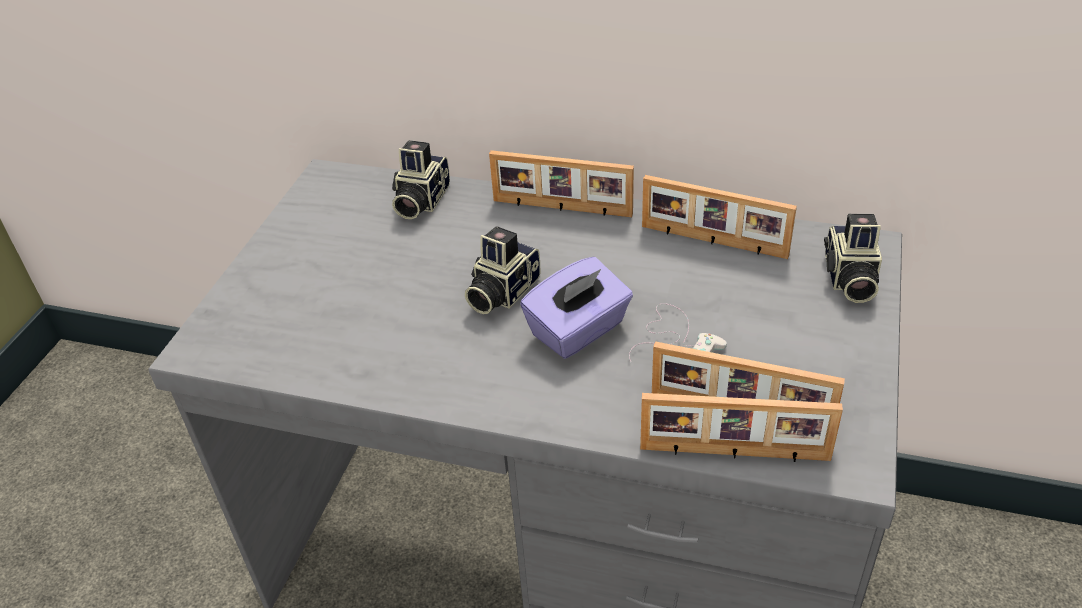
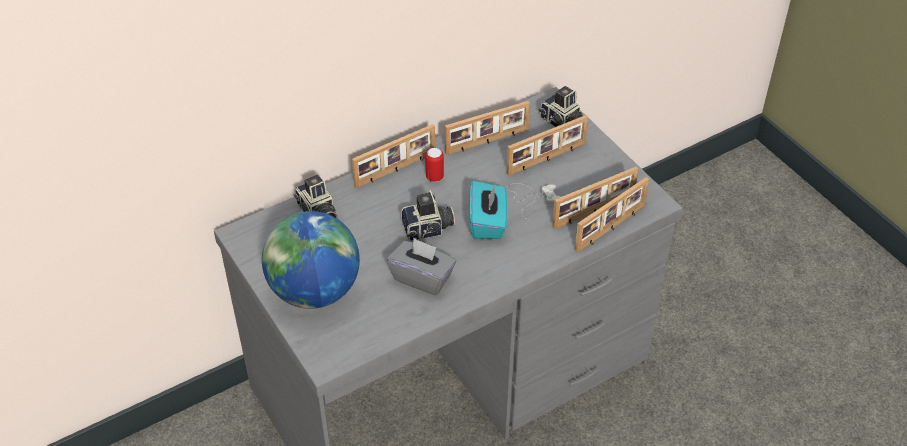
camera: 50 degrees left, 5 degrees up
camera [465,226,540,314] -> camera turned 90 degrees counterclockwise [401,190,455,241]
purple tissue box [520,257,633,359] -> turquoise tissue box [469,181,508,239]
none -> globe [262,211,360,309]
none -> grey tissue box [387,238,456,295]
none -> can [425,148,444,182]
none -> picture frame [507,115,588,176]

